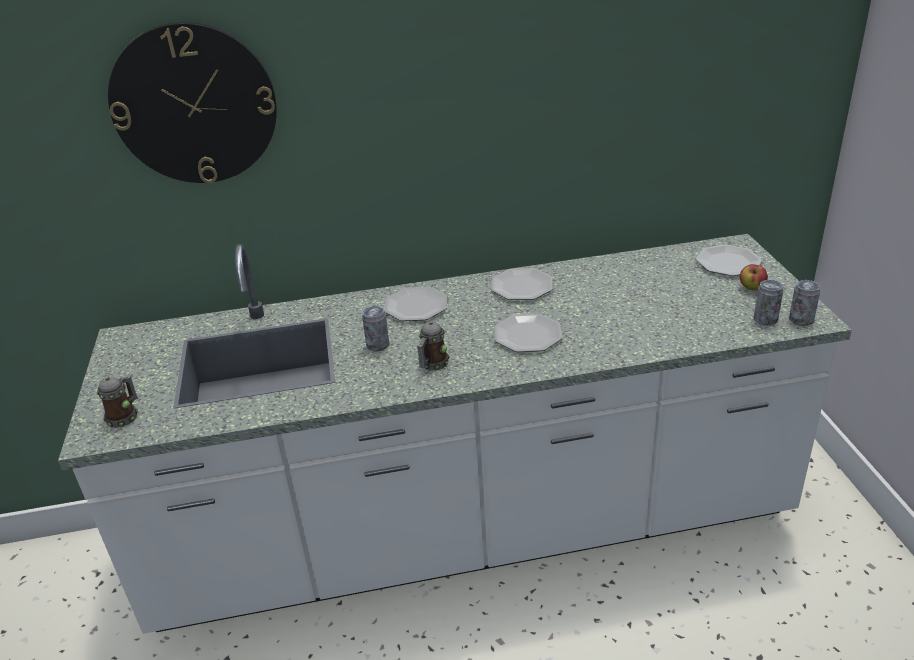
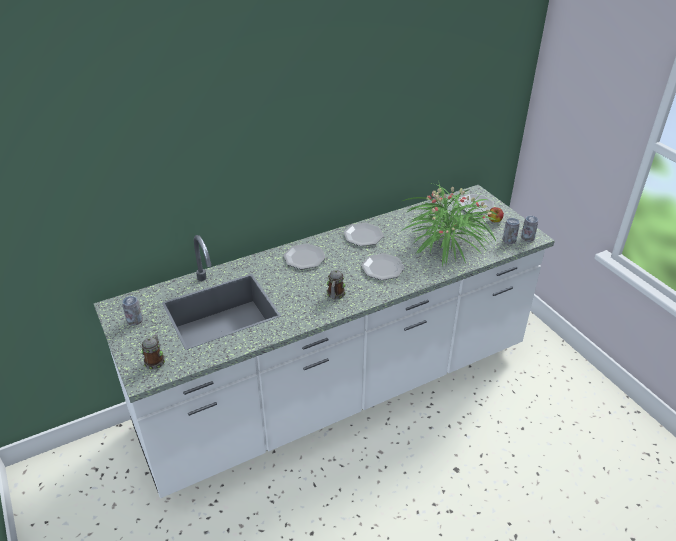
camera: 20 degrees left, 5 degrees up
wall clock [108,22,277,183] -> none
can [362,306,390,351] -> can moved to [122,296,143,326]
none -> potted plant [401,180,497,267]

